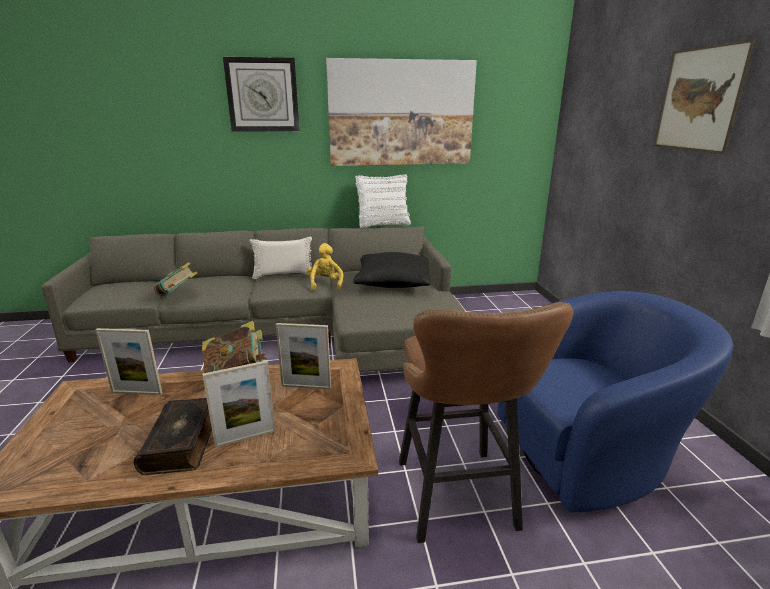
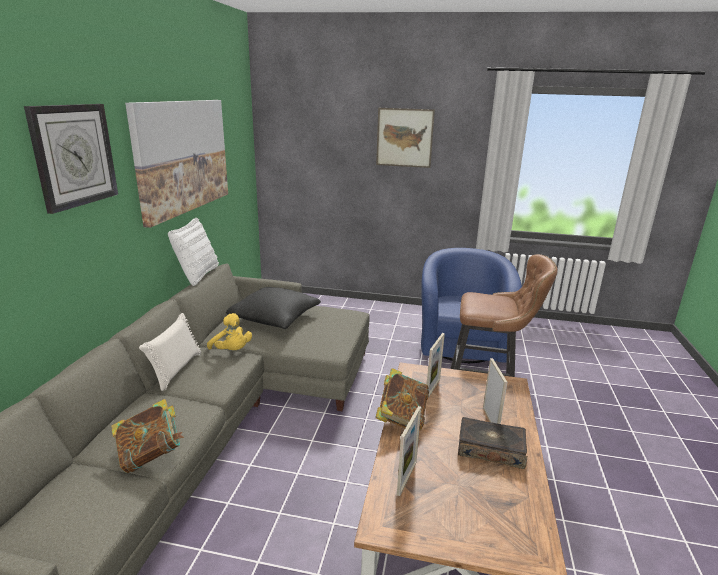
camera: 70 degrees left, 0 degrees up
yellow plush toy [307,243,343,290] -> yellow plush toy turned 150 degrees counterclockwise [207,313,252,350]

